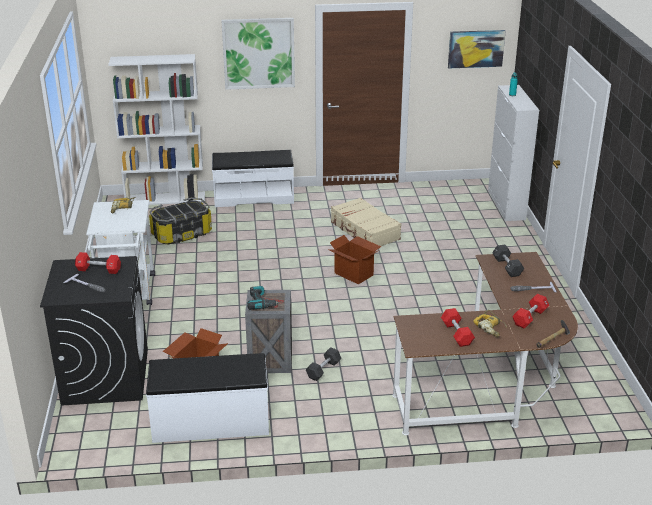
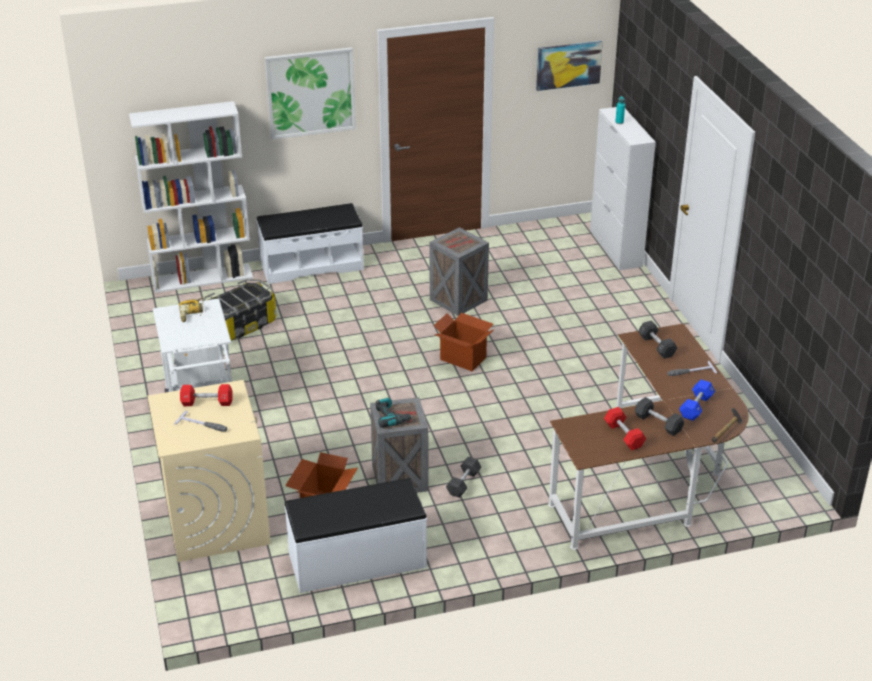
camera: 10 degrees left, 5 degrees up
black washing machine [40,256,148,406] -> beige washing machine [148,380,271,562]
beige suitcase [331,197,402,246] -> crate [430,227,489,316]
power drill [473,310,507,337] -> black dumbbell [635,397,684,436]
red dumbbell [512,294,549,329] -> blue dumbbell [679,380,715,421]

